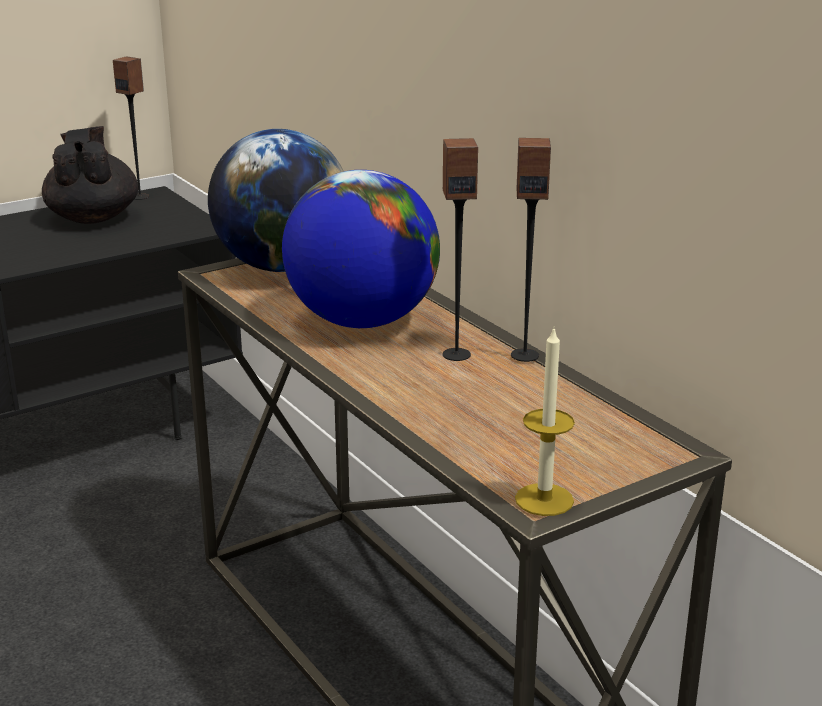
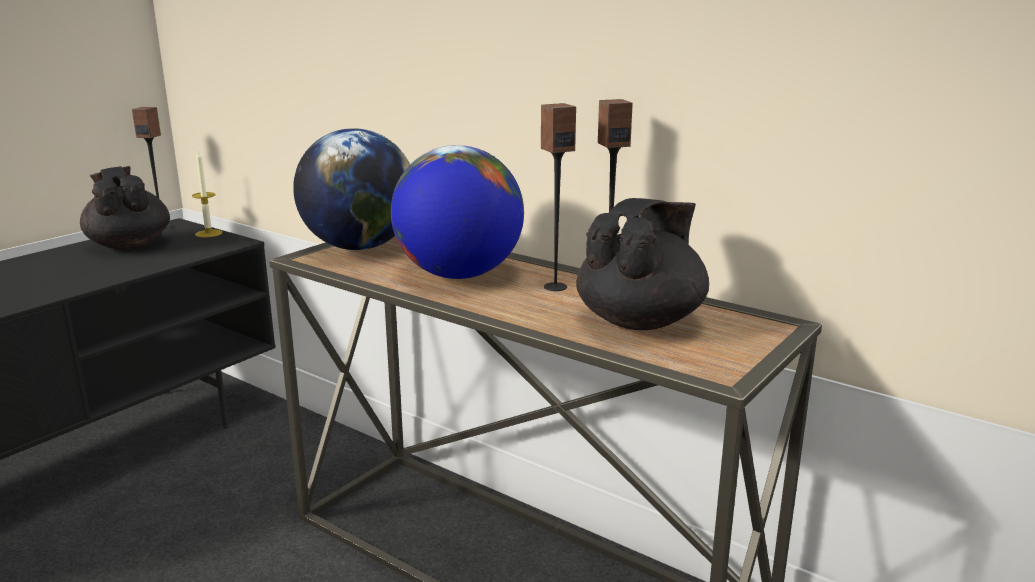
camera: 20 degrees left, 5 degrees down
candle [515,328,575,516] -> candle moved to [192,151,222,237]
none -> black teapot [577,198,709,330]

